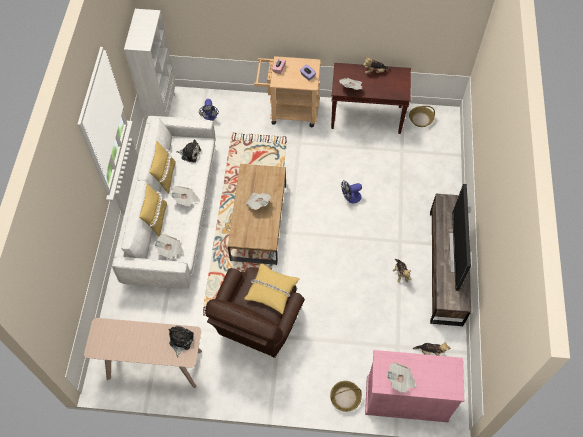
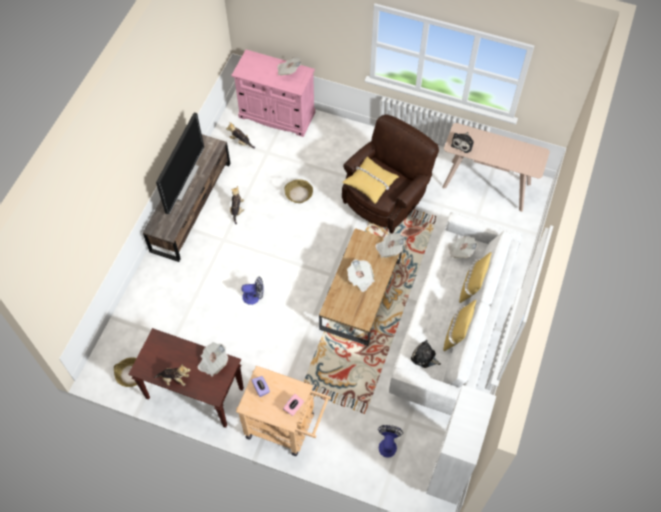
camera: 165 degrees left, 0 degrees up
newspaper [171,186,200,207] -> newspaper moved to [375,233,405,258]
basket [330,381,362,412] -> basket moved to [285,179,313,203]

